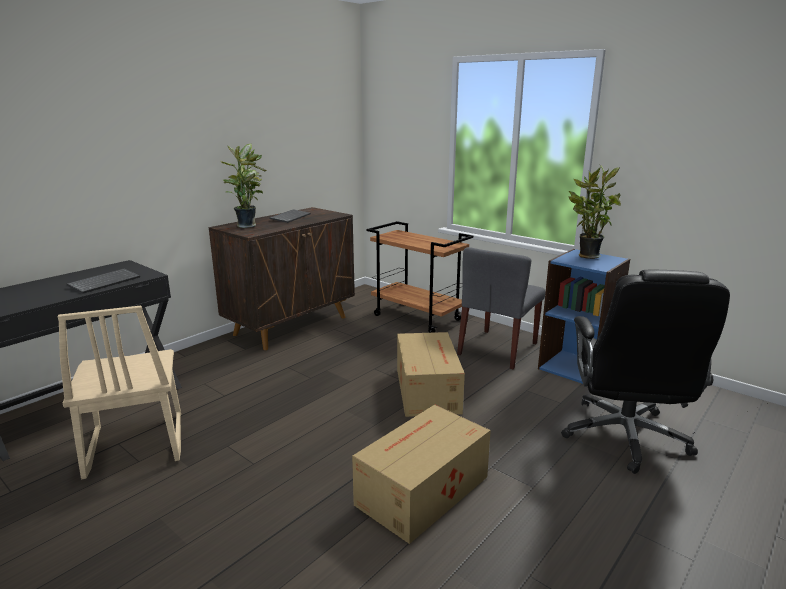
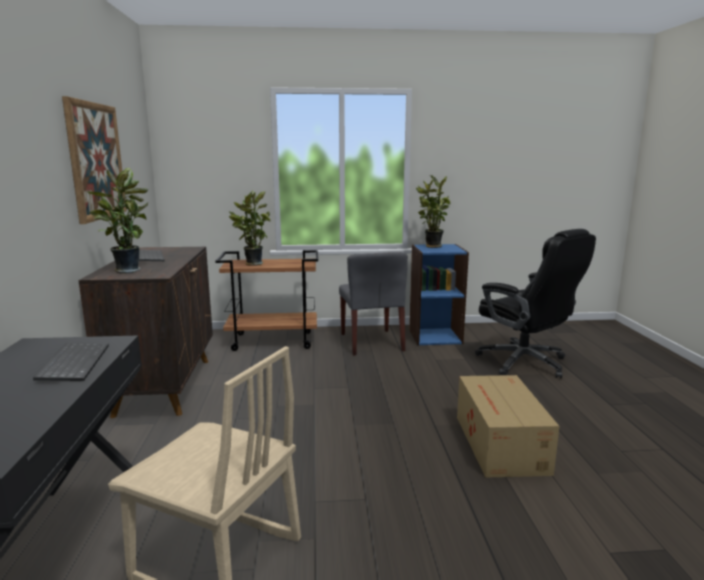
camera: 45 degrees left, 5 degrees down
cardboard box [397,332,465,417] -> none
none -> picture [62,96,127,224]
none -> potted plant [229,190,271,266]

